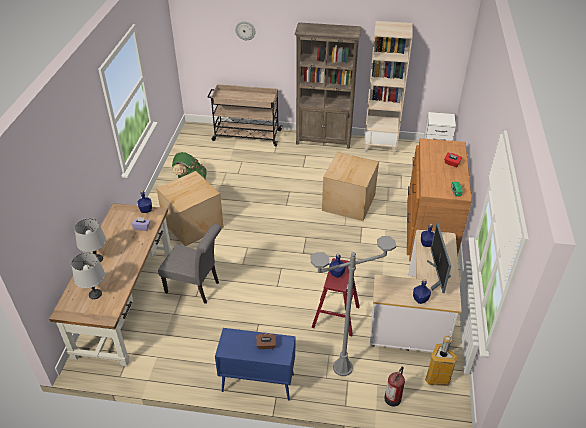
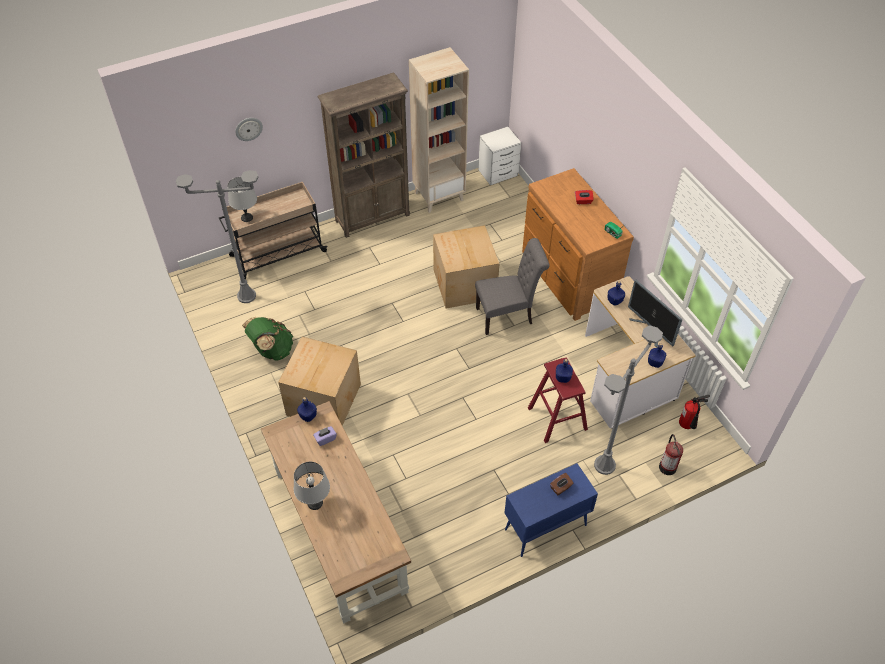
camera: 35 degrees left, 10 degrees up
grey table lamp [71,252,105,299] -> grey table lamp moved to [228,177,257,222]
grey chair [158,224,222,304] -> grey chair moved to [475,238,550,335]
trash can [425,336,458,386] -> fire extinguisher [679,395,710,429]
none -> grey floor lamp [176,170,258,303]

